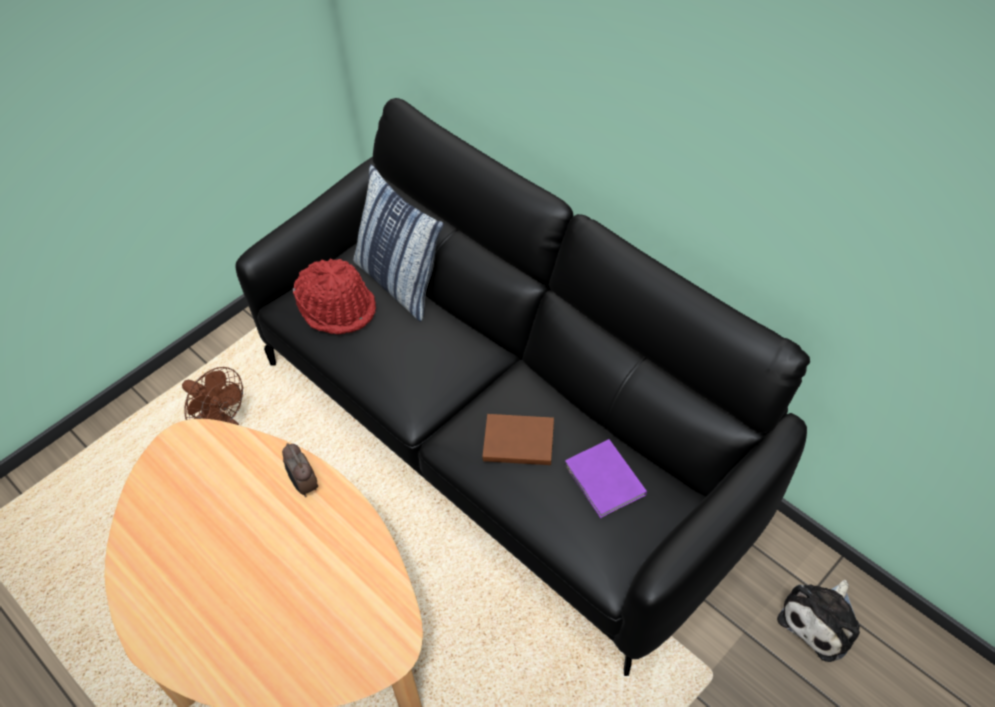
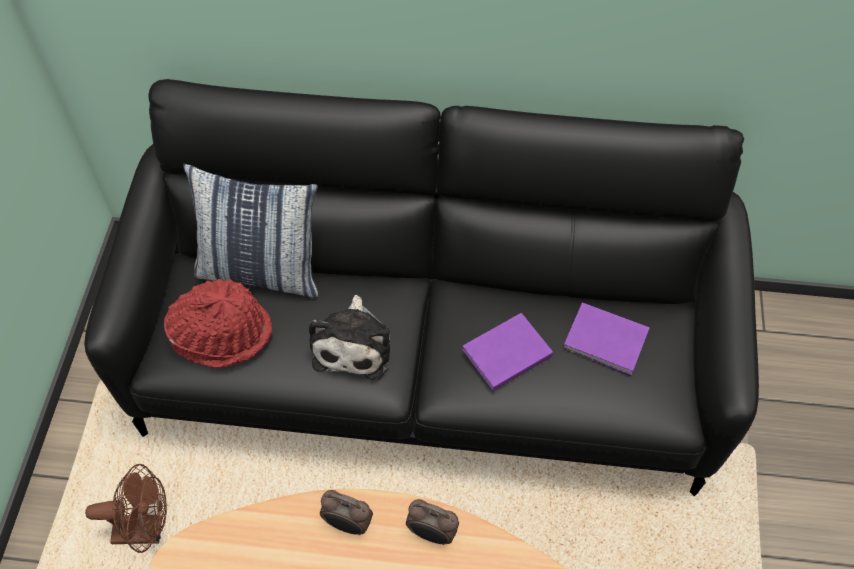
camera: 40 degrees left, 5 degrees up
brown book [482,414,554,465] -> purple book [462,313,553,391]
plush toy [777,580,860,662] -> plush toy moved to [309,295,390,379]
none -> alarm clock [406,499,459,545]

